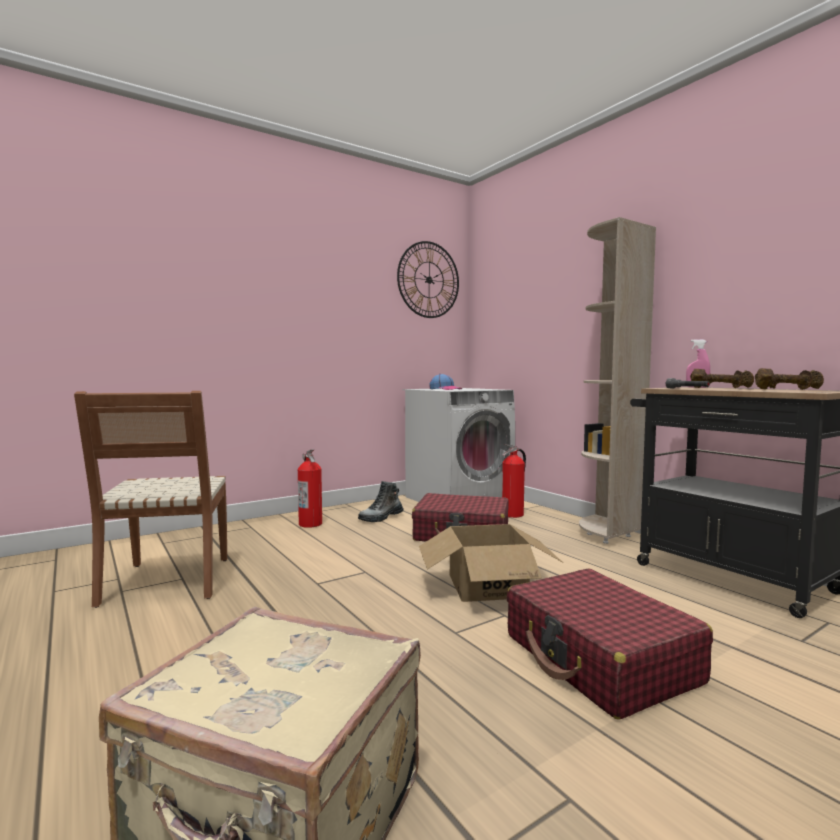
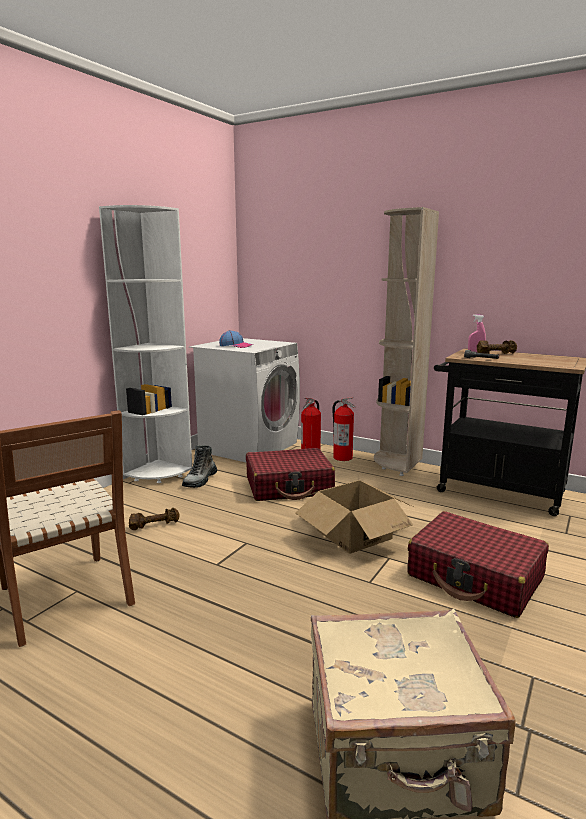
camera: 25 degrees left, 10 degrees up
fire extinguisher [298,450,322,528] -> fire extinguisher moved to [332,397,355,461]
wall clock [397,241,459,318] -> none
brown dumbbell [755,368,824,390] -> brown dumbbell moved to [129,508,180,530]
none -> white bookcase [99,205,192,483]

